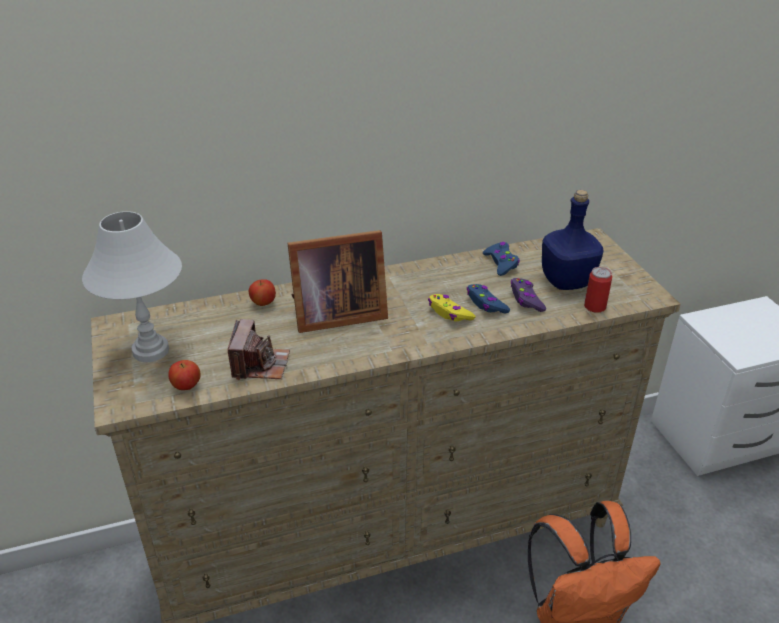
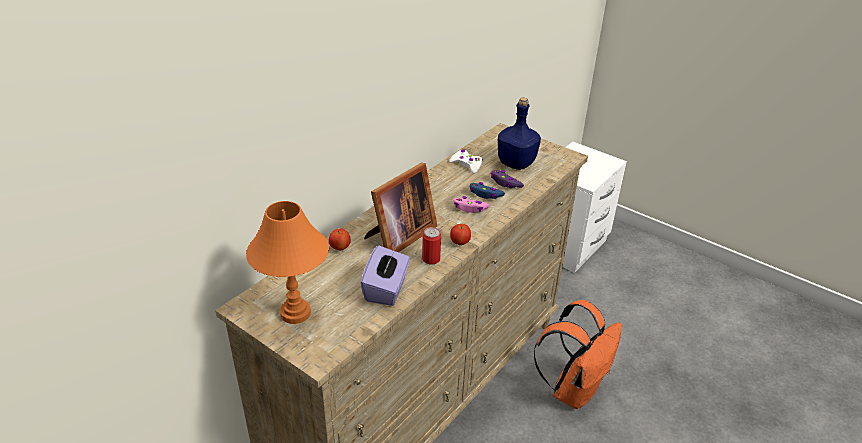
camera: 35 degrees left, 0 degrees up
white table lamp [82,211,182,362] -> orange table lamp [246,201,329,324]
apple [168,360,201,390] -> apple moved to [450,224,471,246]
camera [228,319,290,380] -> purple tissue box [360,246,410,306]
yellow game controller [428,294,476,321] -> pink game controller [453,196,490,213]
blue game controller [483,242,520,276] -> white game controller [449,149,483,174]
can [584,267,612,313] -> can moved to [422,227,441,265]

